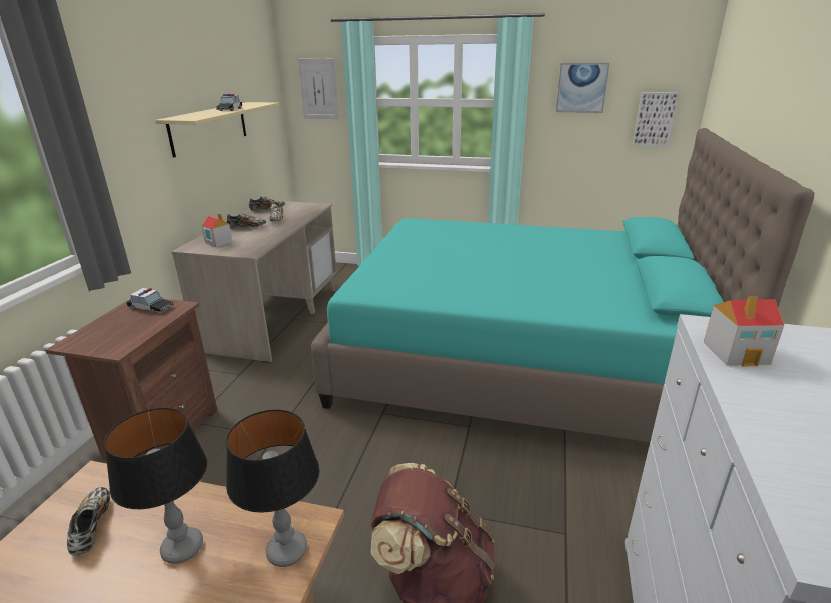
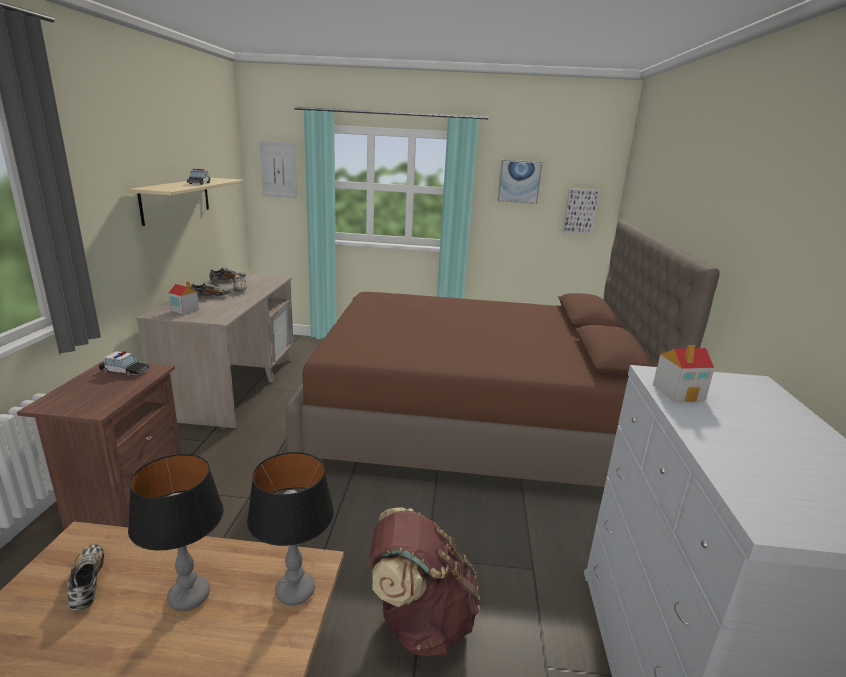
camera: 10 degrees left, 5 degrees down
turquoise bed [311,128,814,442] -> brown bed [286,220,720,487]

